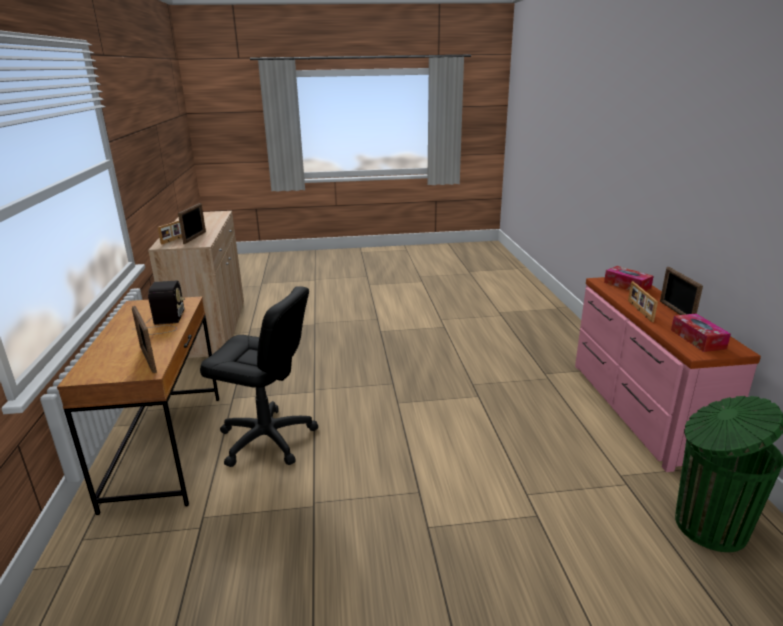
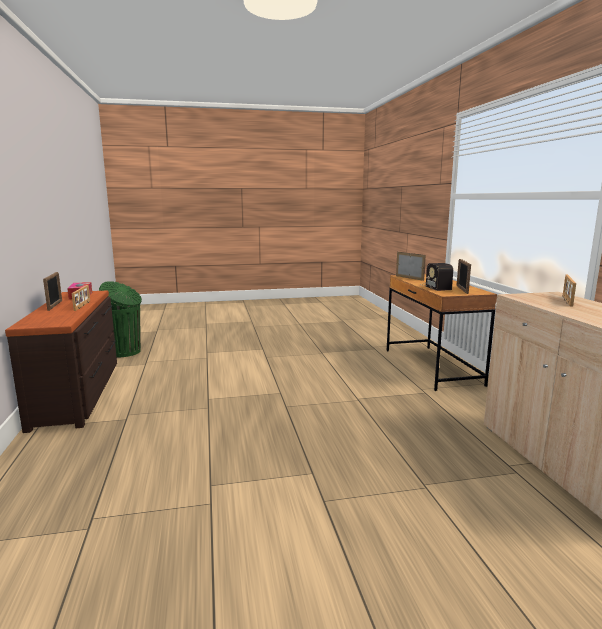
camera: 175 degrees right, 10 degrees down
picture frame [178,203,206,244] -> picture frame moved to [456,259,471,294]
black office chair [200,286,318,467] -> none
pink dresser [575,277,761,472] -> brown dresser [5,290,117,433]
tissue box [604,266,654,291] -> none

